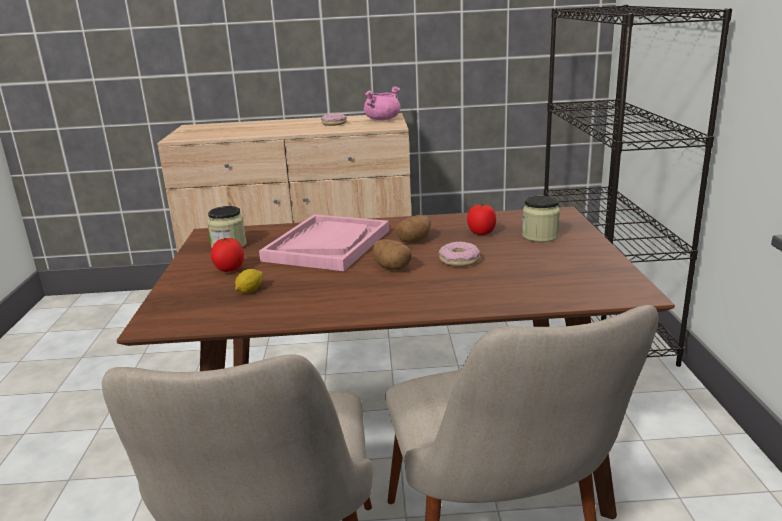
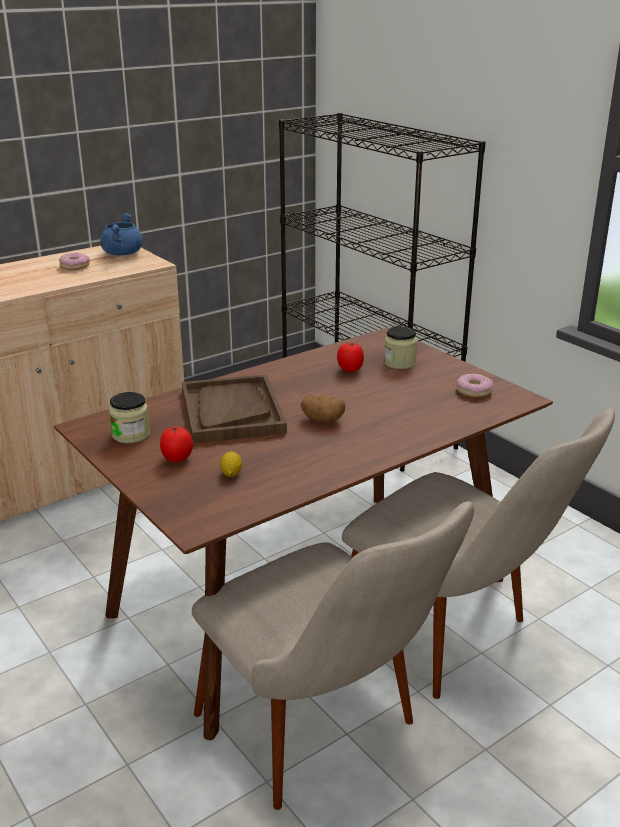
camera: 35 degrees left, 5 degrees up
pink tray [259,214,389,271] -> brown tray [182,374,287,443]
pink cooking pot [364,86,400,120] -> blue cooking pot [100,213,143,255]
potato [395,215,431,243] -> none
donut [439,242,480,267] -> donut moved to [457,374,494,397]

